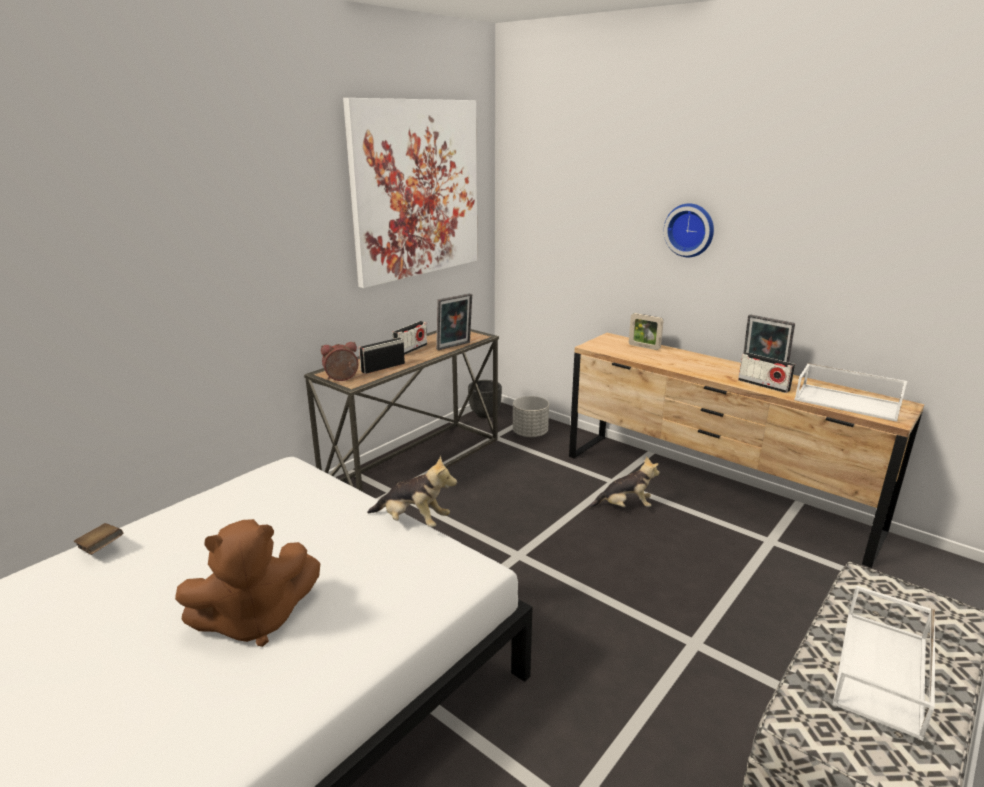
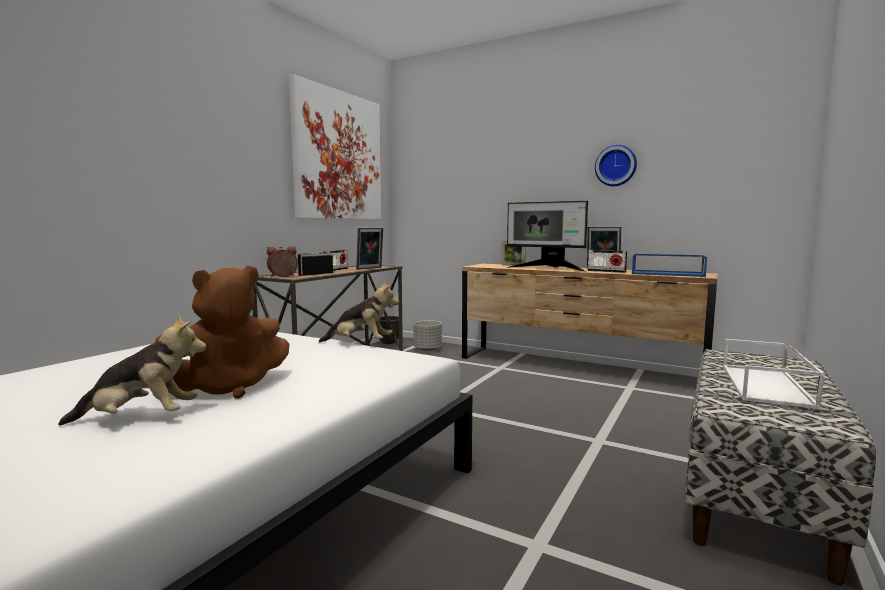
camera: 10 degrees left, 15 degrees down
brown book [74,523,123,555] -> none
plush toy [590,456,660,508] -> plush toy moved to [58,314,207,426]
wall clock [664,203,714,257] -> wall clock moved to [595,145,637,186]
white tray [794,363,908,422] -> blue tray [632,254,707,277]
none -> monitor [506,201,588,272]

